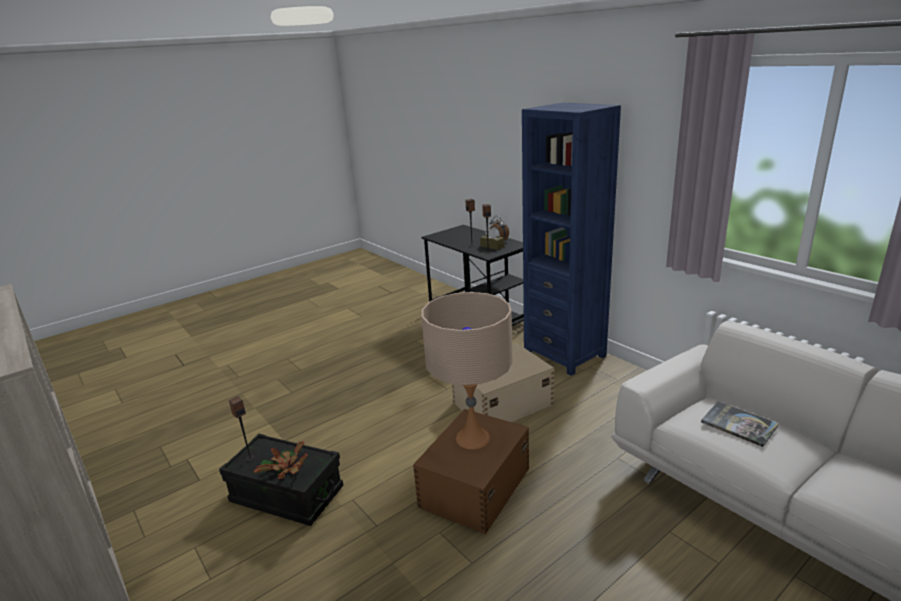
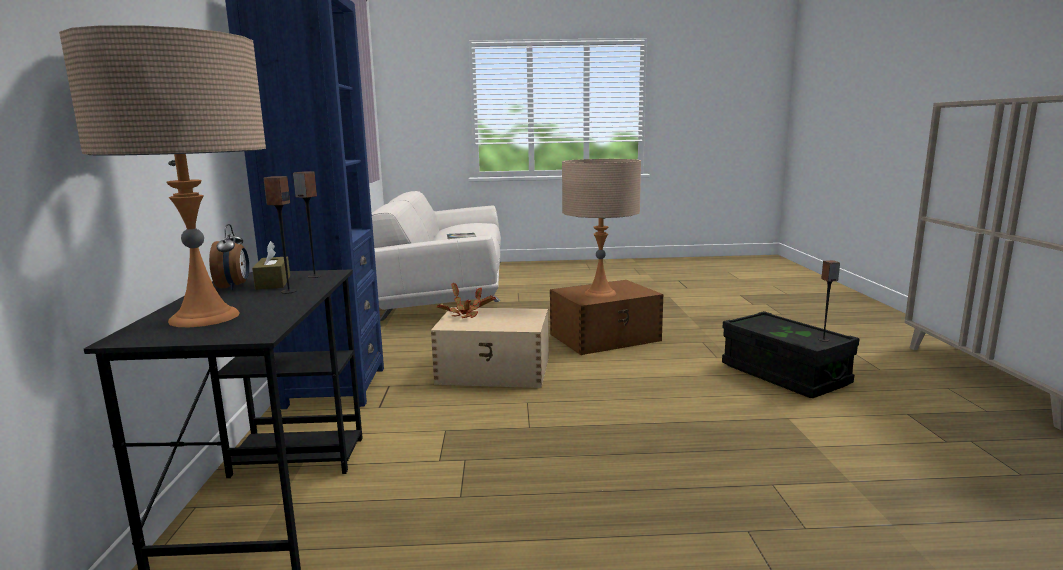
camera: 145 degrees left, 10 degrees down
potted plant [254,441,308,479] -> potted plant moved to [436,283,496,318]
none -> beige table lamp [59,25,266,327]

